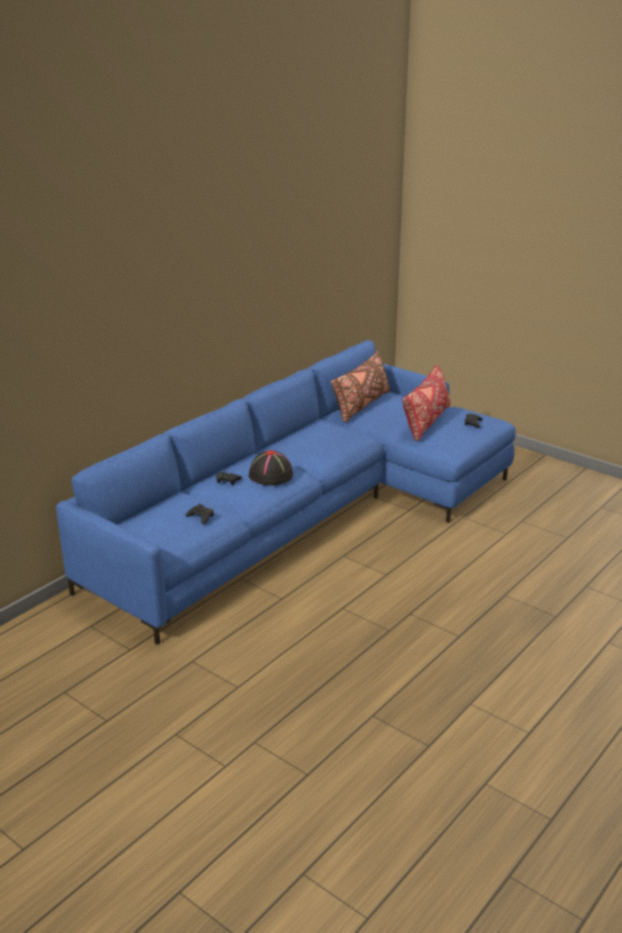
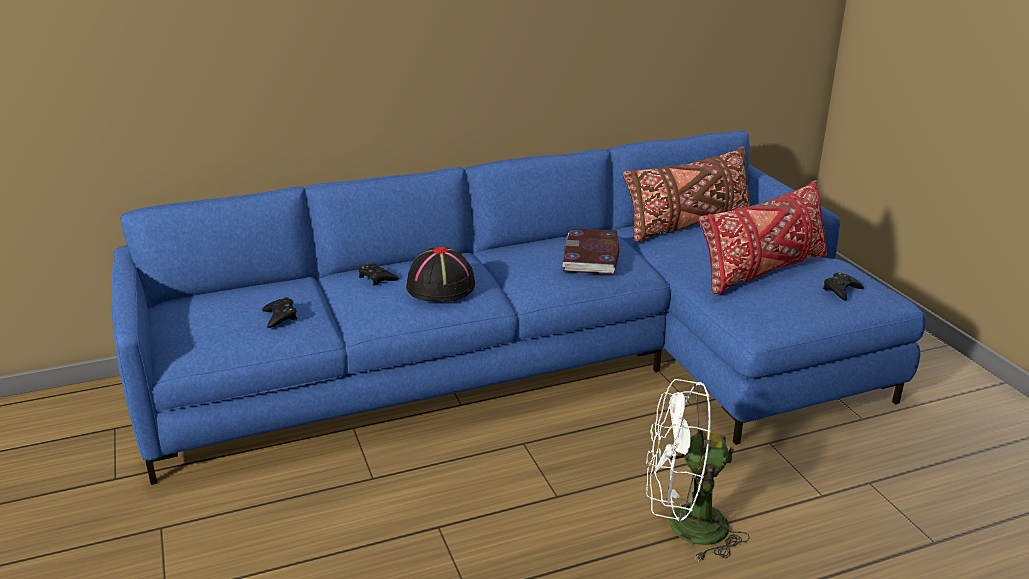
camera: 30 degrees right, 0 degrees up
none -> book [562,229,619,274]
none -> white fan [646,379,750,562]

